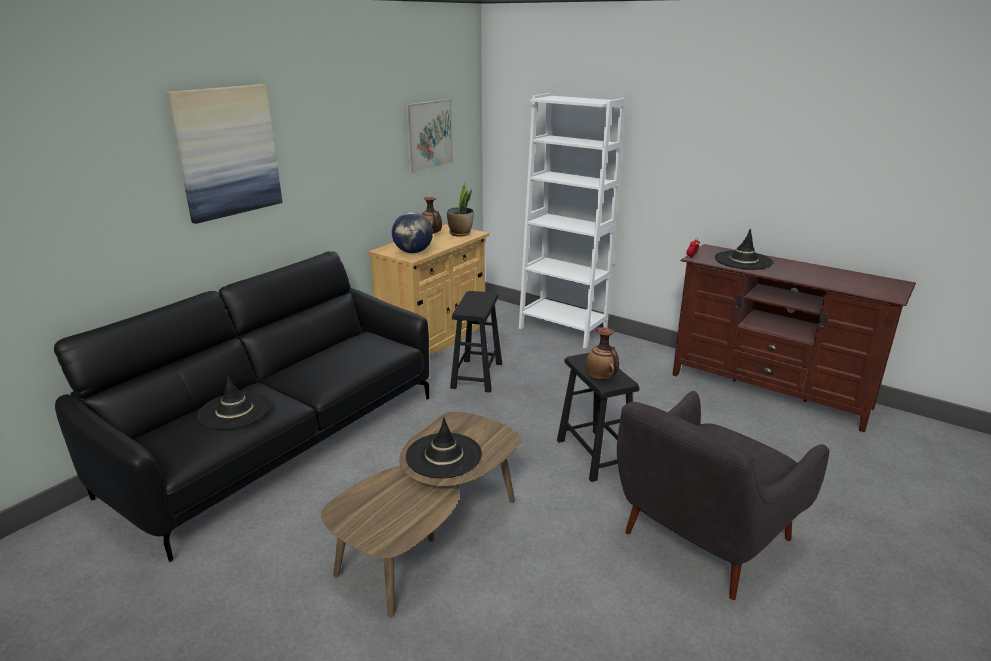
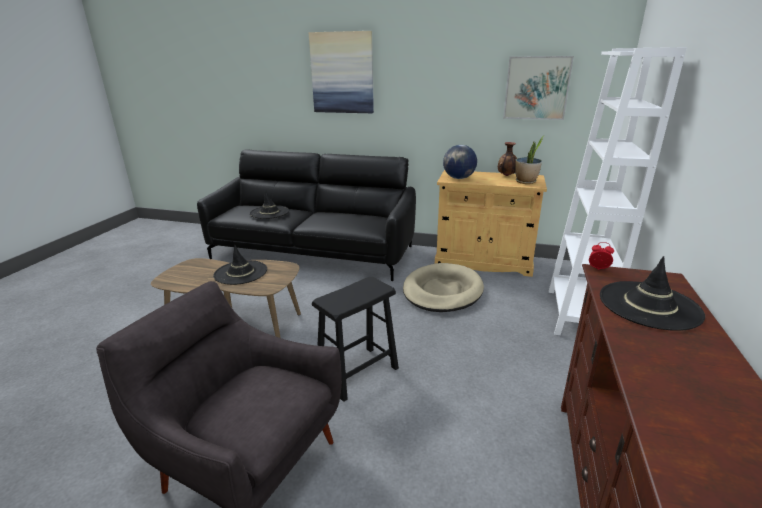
camera: 70 degrees right, 0 degrees up
black stool [450,291,502,393] -> beige dog bed [403,263,484,312]
vase [586,328,619,380] -> none

